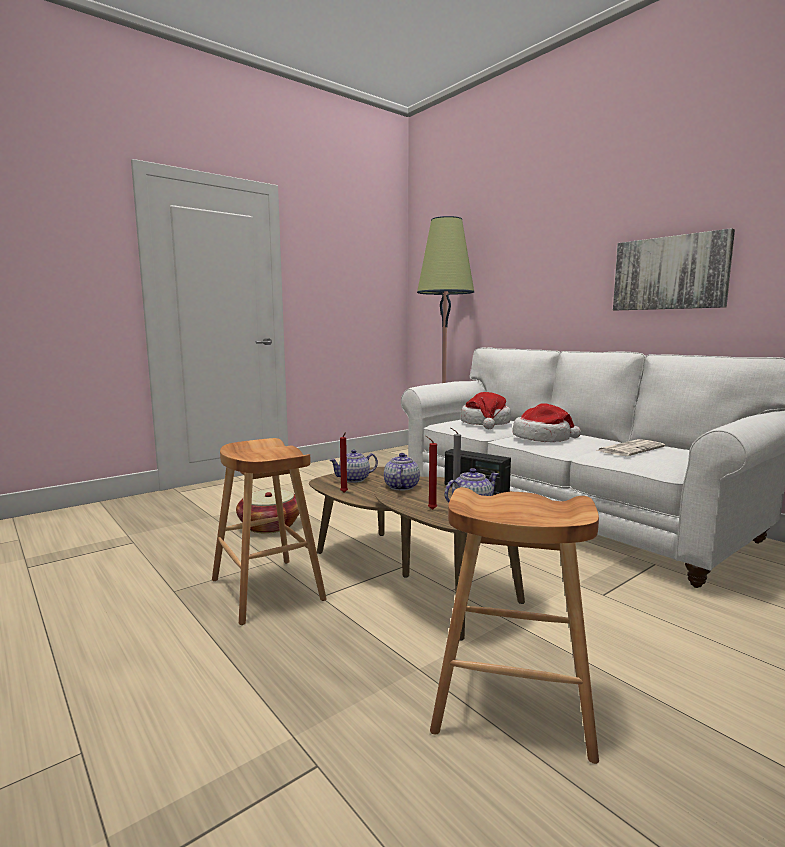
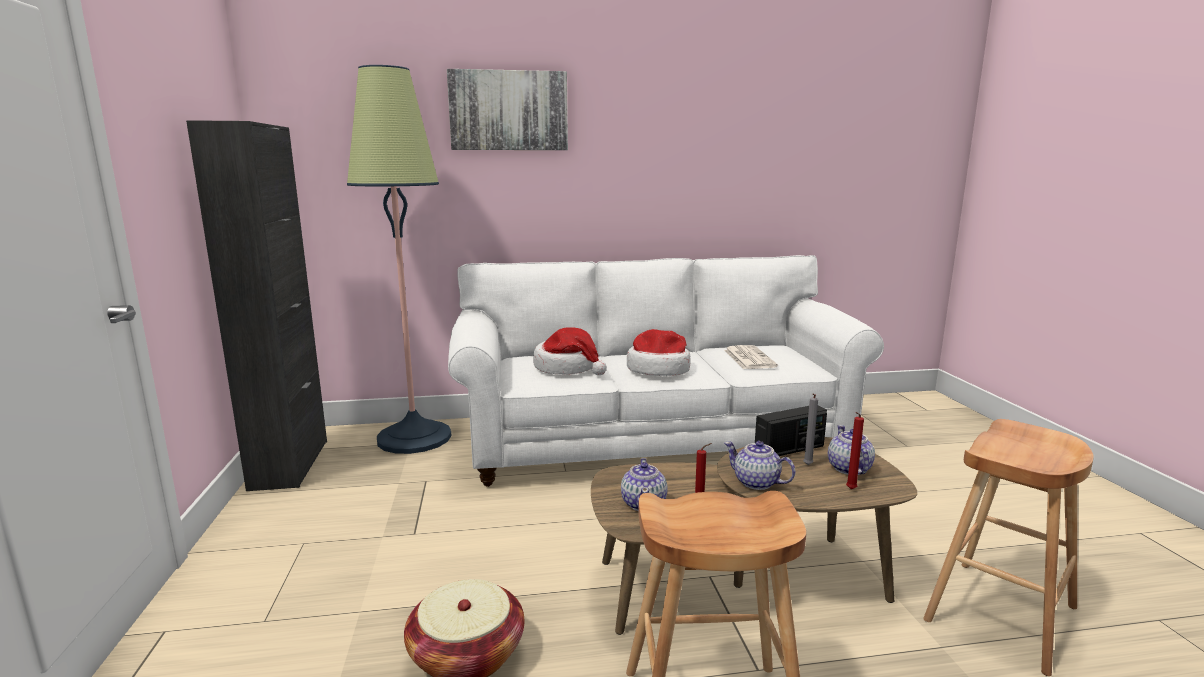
camera: 60 degrees left, 5 degrees up
picture [613,228,735,310] -> picture moved to [447,69,568,150]
none -> black cabinet [186,120,327,491]

